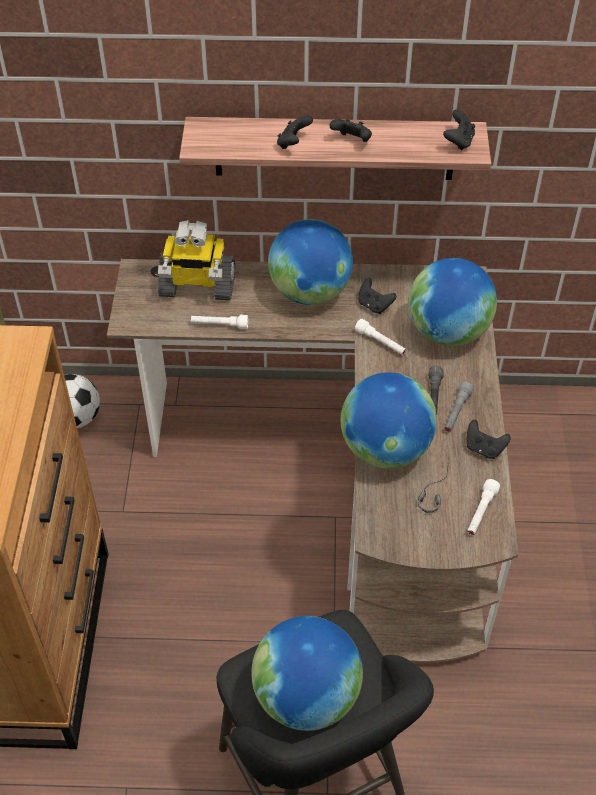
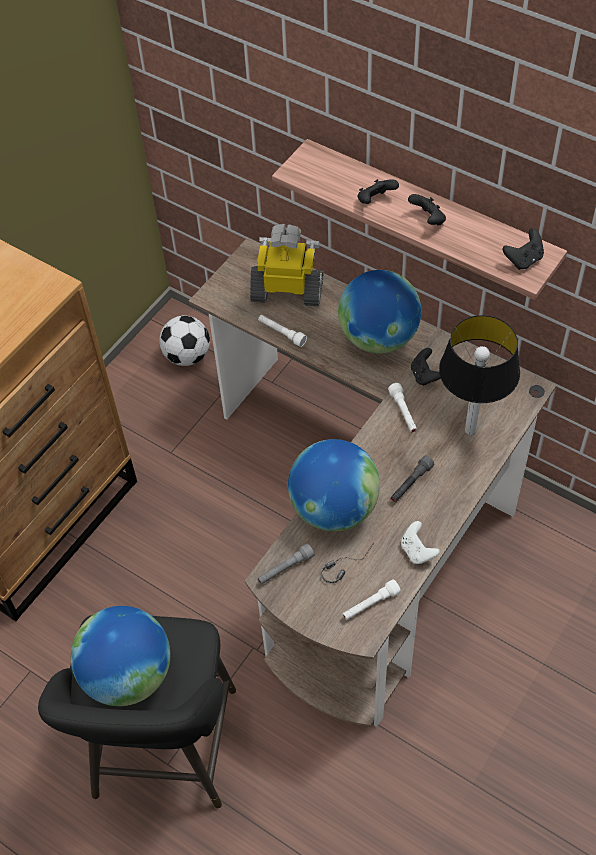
camera: 35 degrees right, 5 degrees up
toy robot [158,220,235,300] -> toy robot turned 150 degrees clockwise [250,224,323,306]
globe [409,258,497,346] -> table lamp [439,315,520,435]
grey flashlight [444,382,474,432] -> grey flashlight moved to [258,543,315,584]
black game controller [466,420,511,459] -> white game controller [401,521,440,564]

